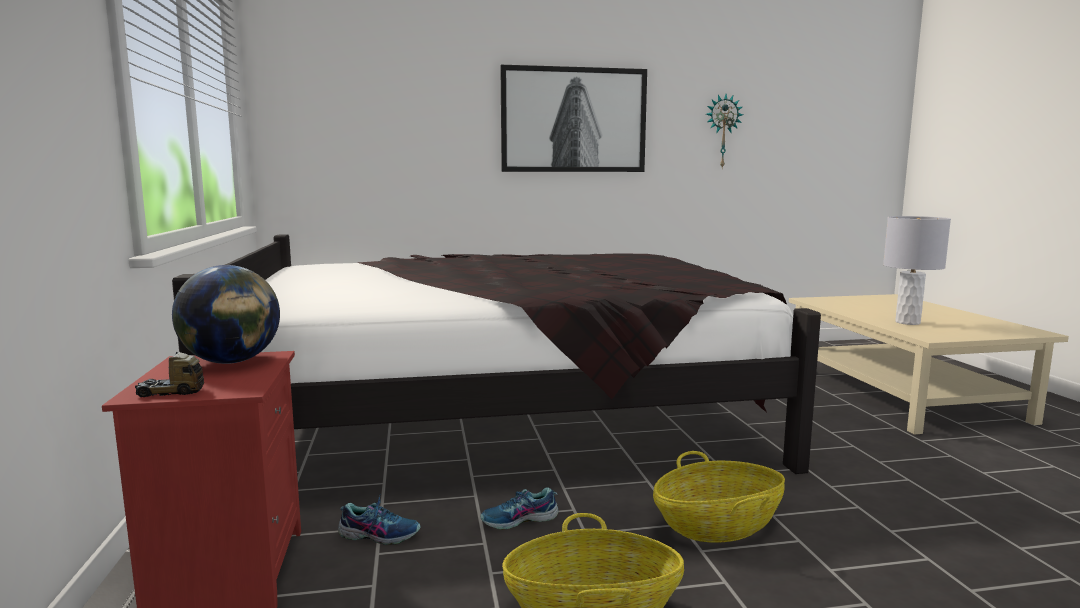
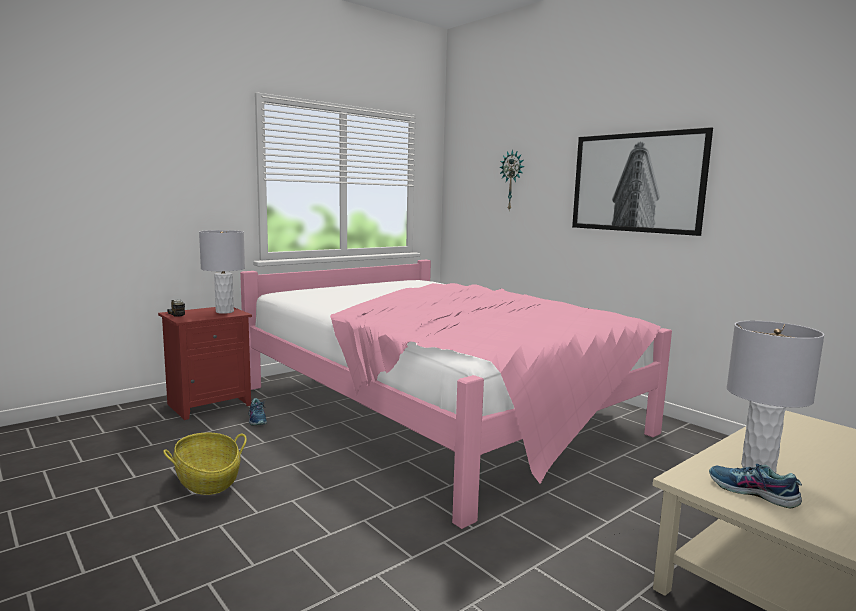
camera: 60 degrees right, 0 degrees up
black bed [172,235,821,474] -> pink bed [240,260,672,529]
globe [172,265,280,364] -> grey table lamp [199,230,245,314]
shoe [481,487,559,530] -> shoe moved to [709,464,802,508]
basket [653,451,785,543] -> none
wall clock [706,94,743,168] -> wall clock moved to [499,149,524,210]

